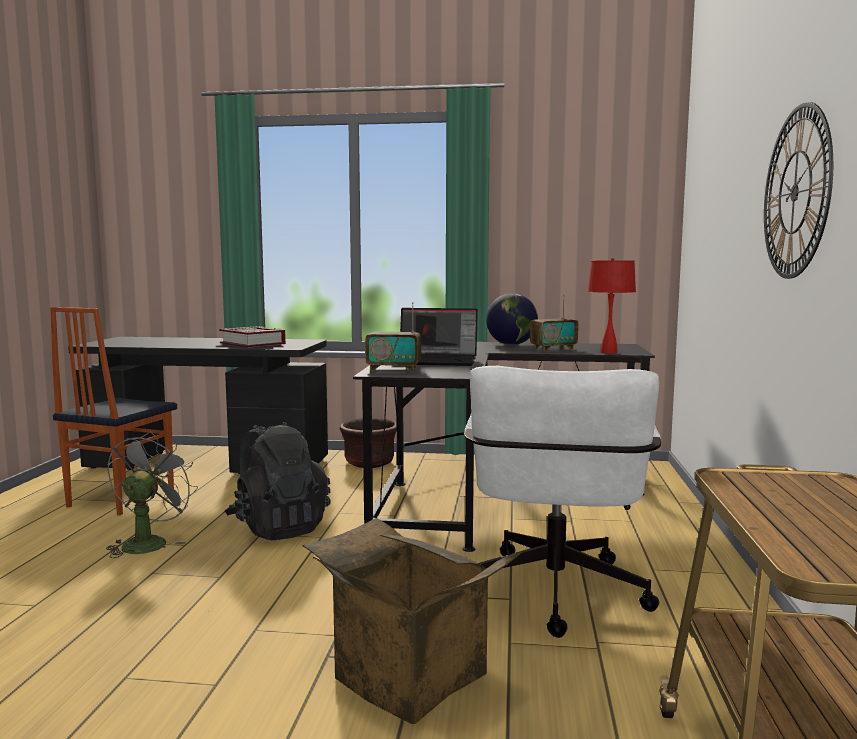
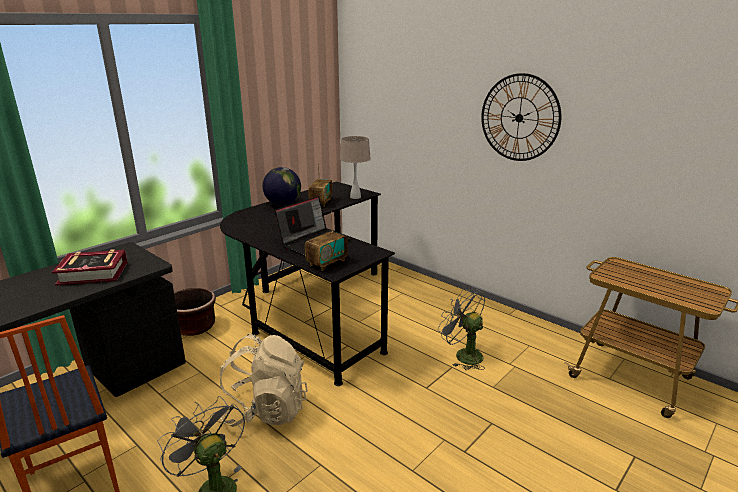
camera: 55 degrees left, 15 degrees up
black backpack [225,422,331,541] -> beige backpack [220,334,308,427]
cardboard box [302,518,522,724] -> none
white office chair [464,366,661,638] -> grey fan [438,287,485,370]
red table lamp [587,258,636,354] -> beige table lamp [340,136,371,199]

